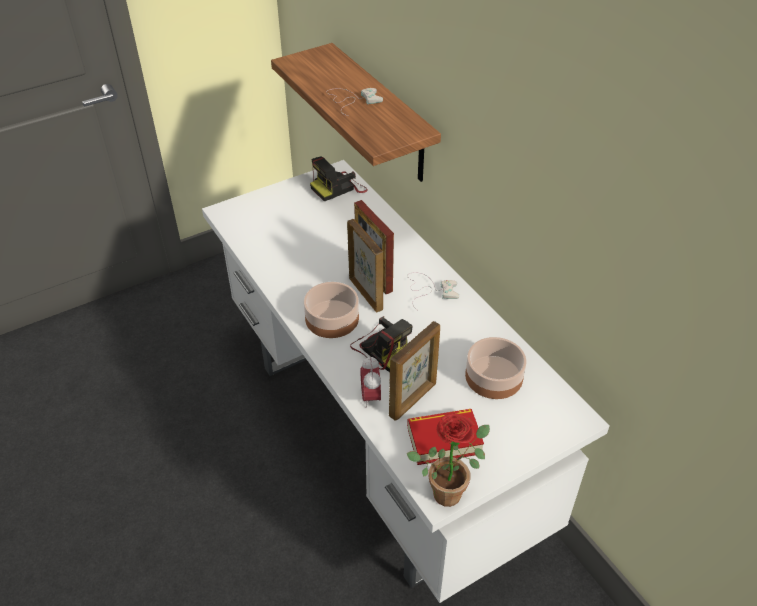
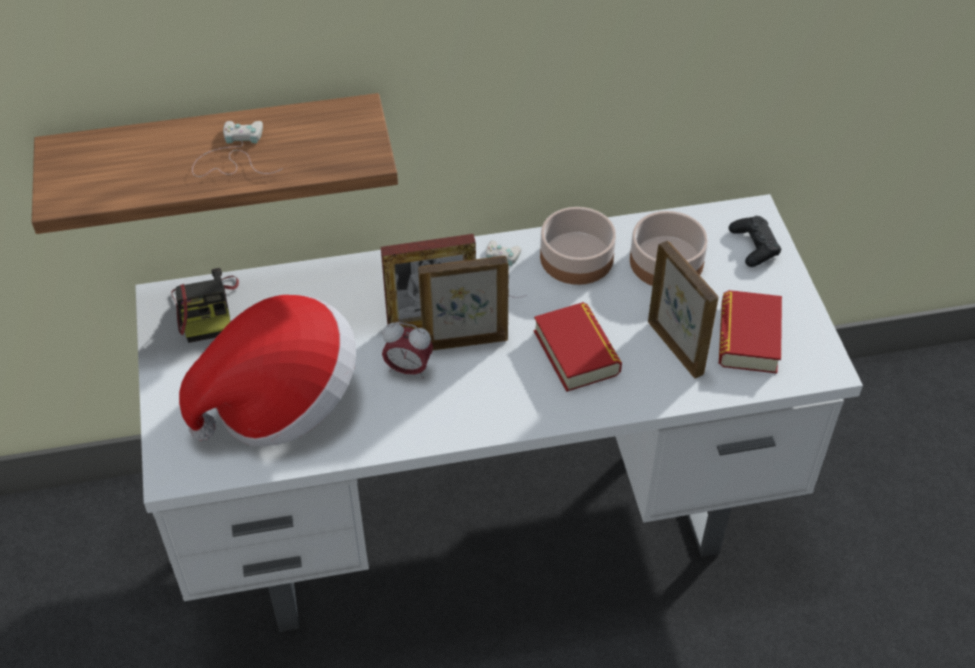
camera: 70 degrees left, 5 degrees up
bowl [304,282,359,338] -> bowl moved to [540,207,616,285]
camera [350,316,412,372] -> book [534,302,622,392]
alarm clock [360,356,381,408] -> alarm clock moved to [382,322,433,379]
potted plant [407,413,490,507] -> none
none -> hat [179,295,356,447]
none -> black game controller [729,216,781,267]

